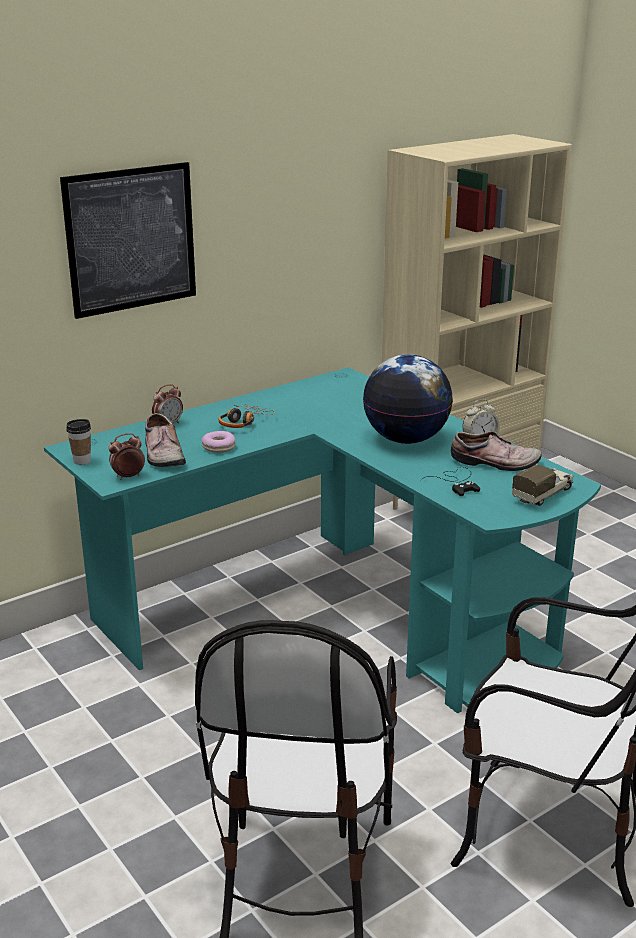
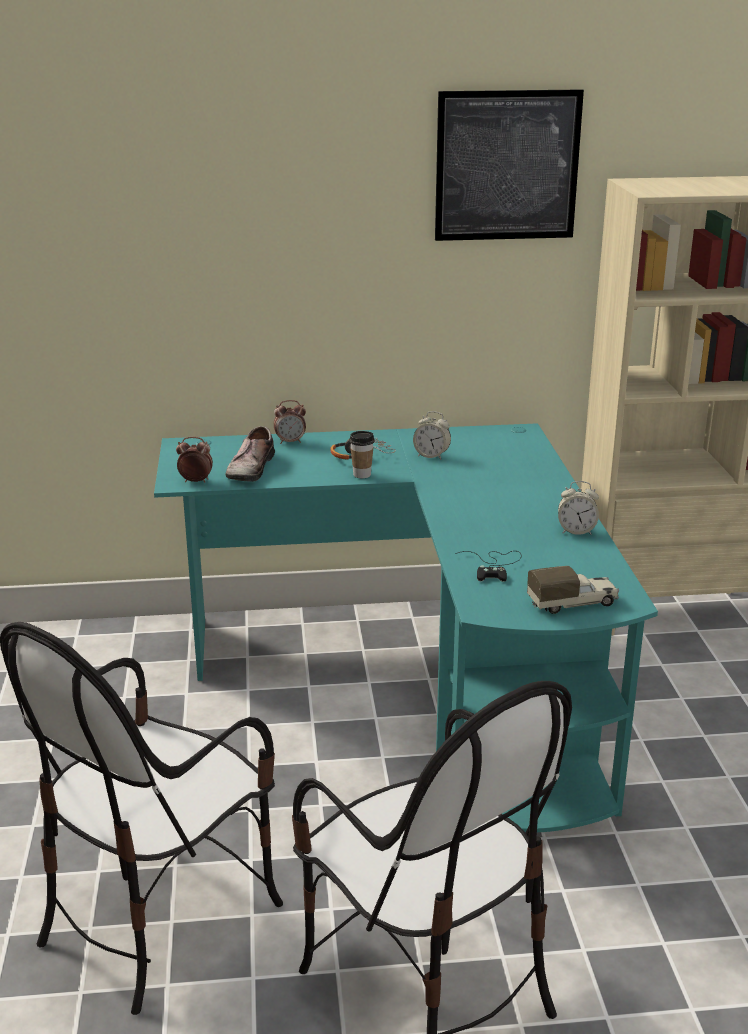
camera: 30 degrees right, 0 degrees up
picture [60,162,196,319] -> picture moved to [435,89,584,241]
cup [66,419,91,465] -> cup moved to [349,431,374,478]
donut [202,431,235,453] -> none
globe [363,354,453,444] -> none
shoe [451,431,542,471] -> none
none -> alarm clock [413,411,451,460]

